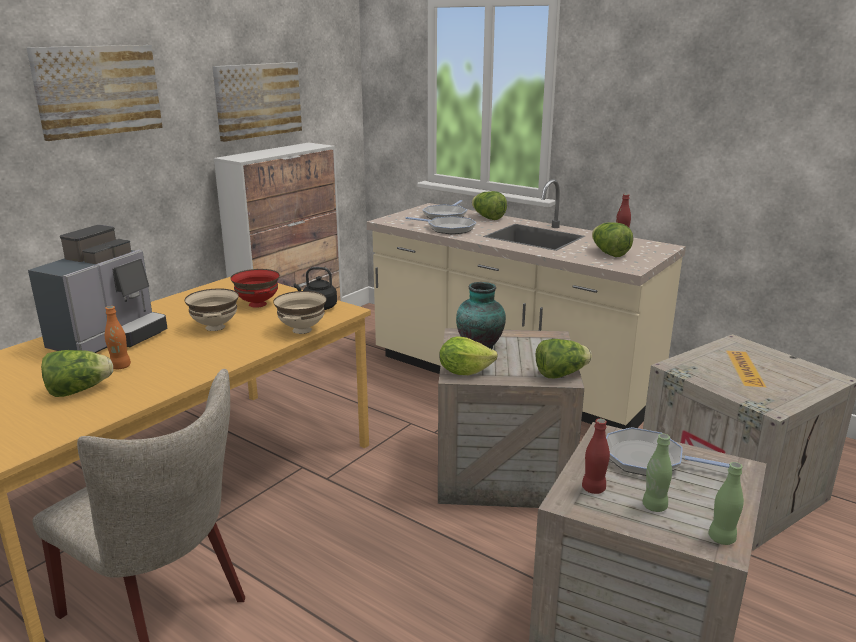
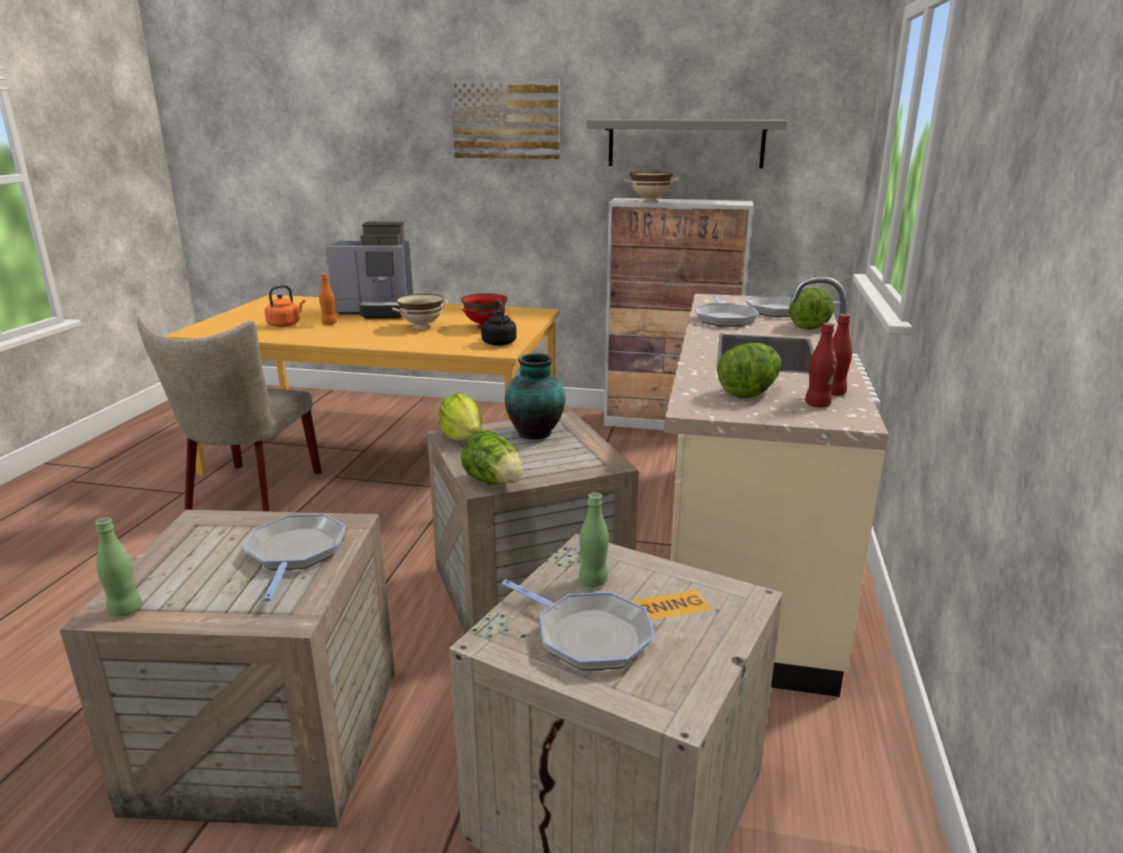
camera: 65 degrees right, 0 degrees up
lettuce [41,350,113,397] -> orange kettle [265,285,305,327]
picture [212,62,302,142] -> grey shelf [587,119,787,168]
beige bowl [273,291,327,334] -> beige bowl moved to [624,172,678,202]
red bottle [582,418,610,494] -> red bottle moved to [805,323,836,407]
green bottle [642,434,672,512] -> green bottle moved to [579,492,609,587]
none -> frying pan [502,580,655,670]

